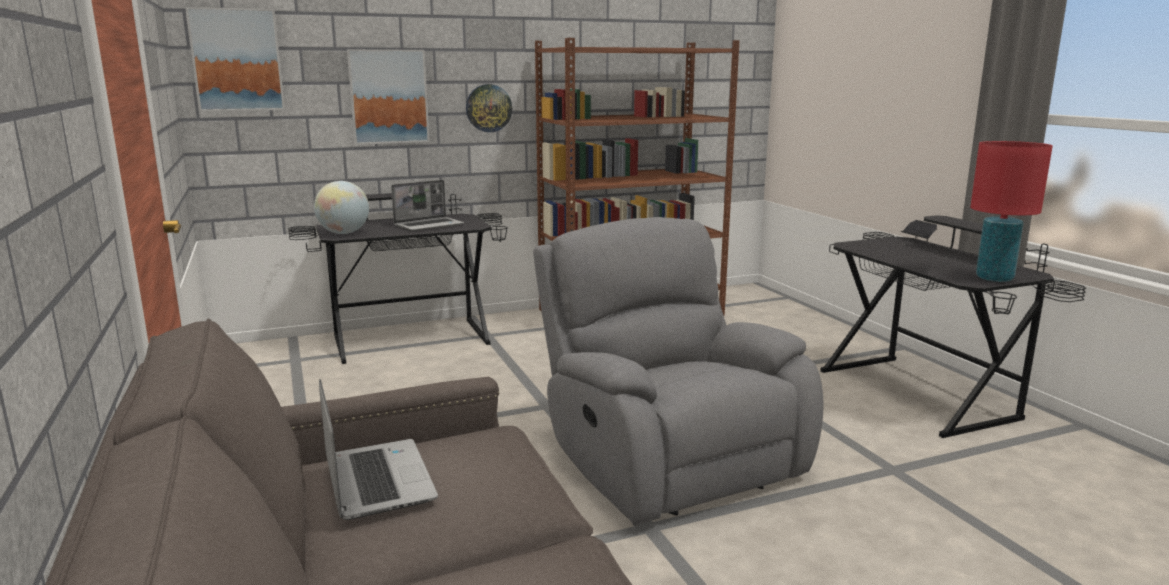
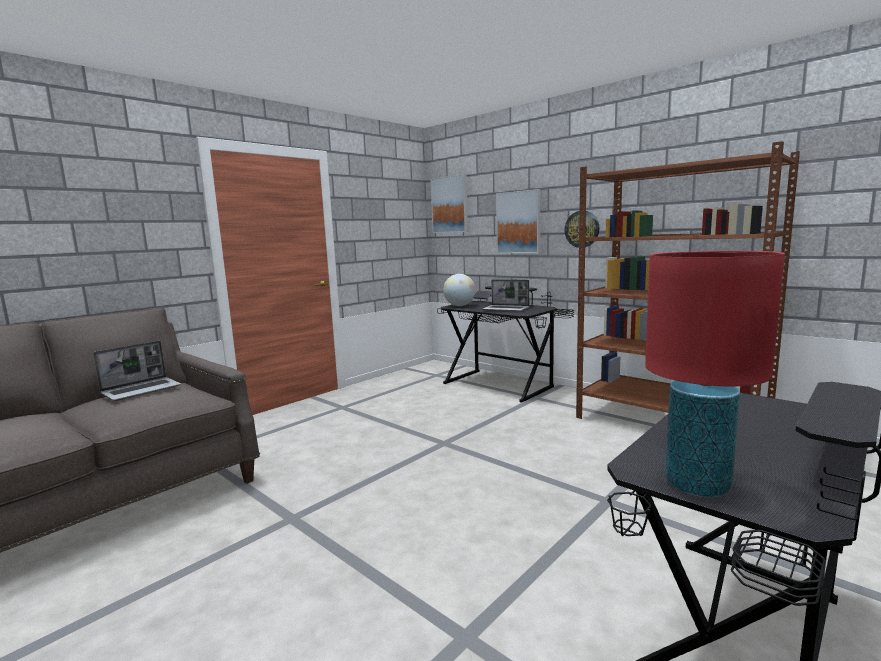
camera: 65 degrees right, 5 degrees down
grey armchair [533,217,823,526] -> none

